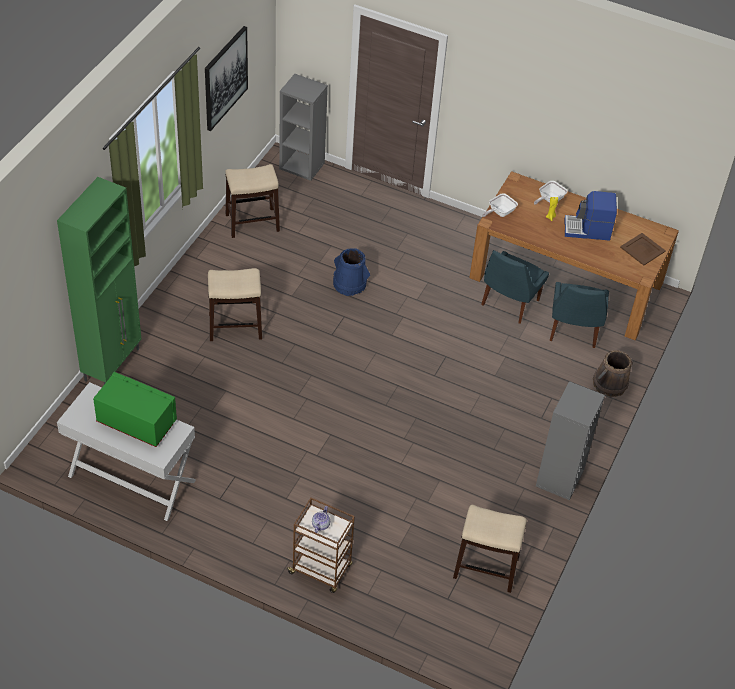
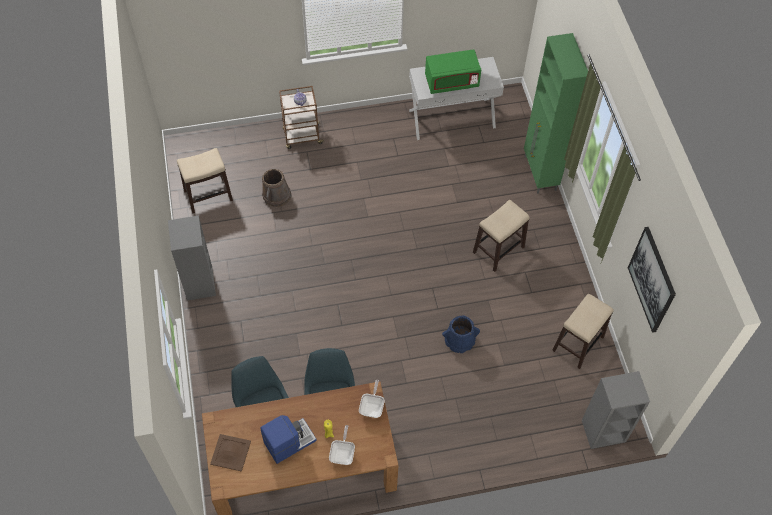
camera: 145 degrees right, 10 degrees up
brown bucket [593,350,633,397] -> brown bucket moved to [262,169,292,207]

